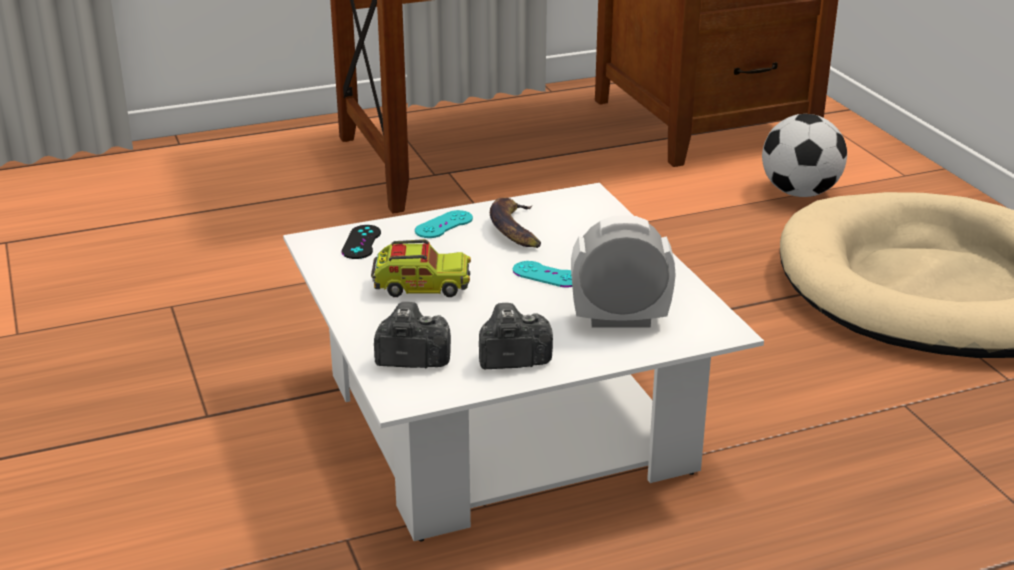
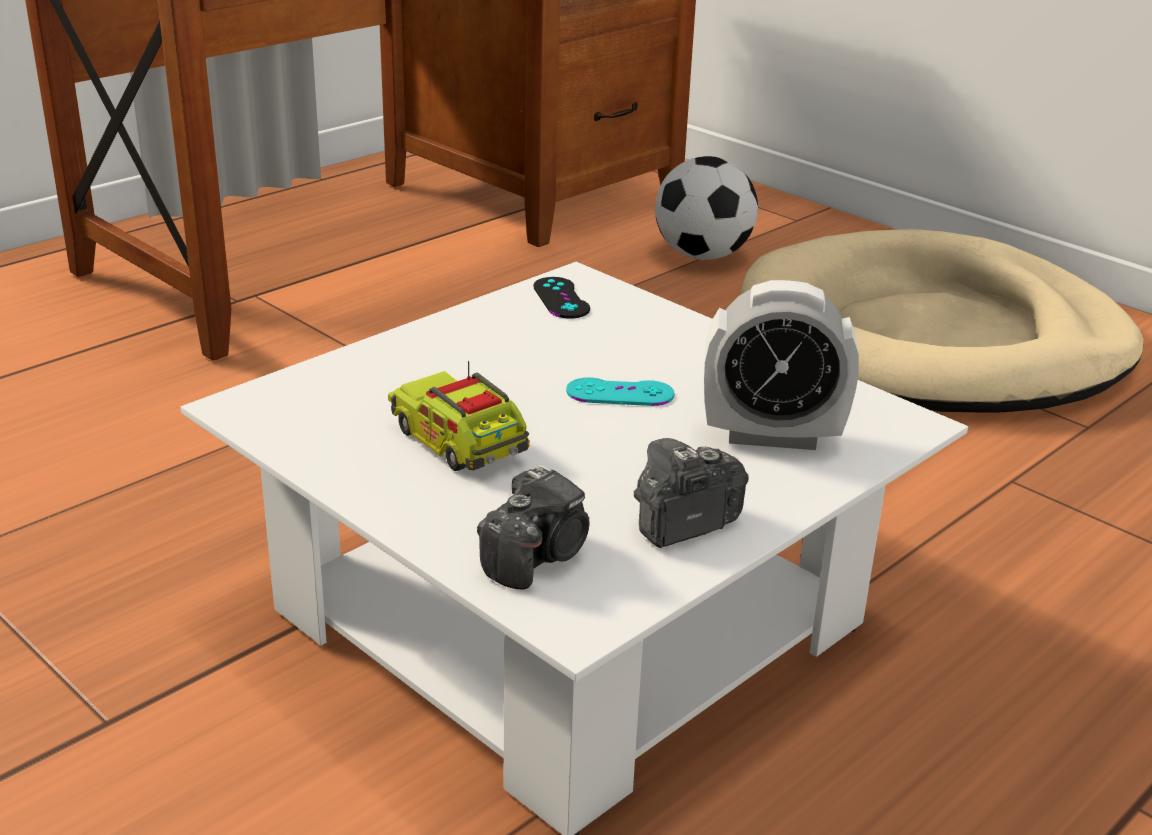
camera: 25 degrees left, 0 degrees up
black game controller [341,225,381,259] -> black game controller moved to [533,277,590,319]
toy truck [371,239,471,297] -> toy truck turned 105 degrees counterclockwise [388,361,530,471]
camera [374,302,451,368] -> camera turned 150 degrees clockwise [477,464,590,590]
turquoise game controller [415,210,473,238] -> none
banana [490,197,541,248] -> none
alarm clock [571,215,676,327] -> alarm clock turned 150 degrees counterclockwise [704,280,859,450]

